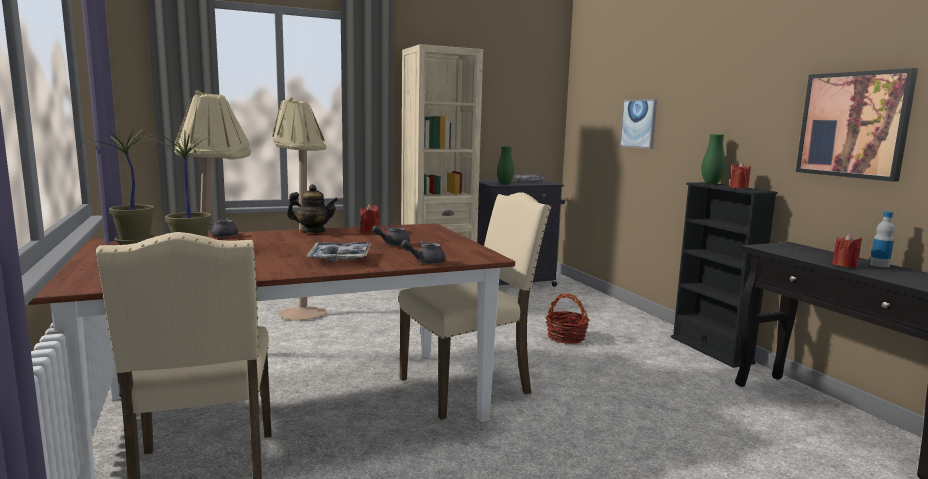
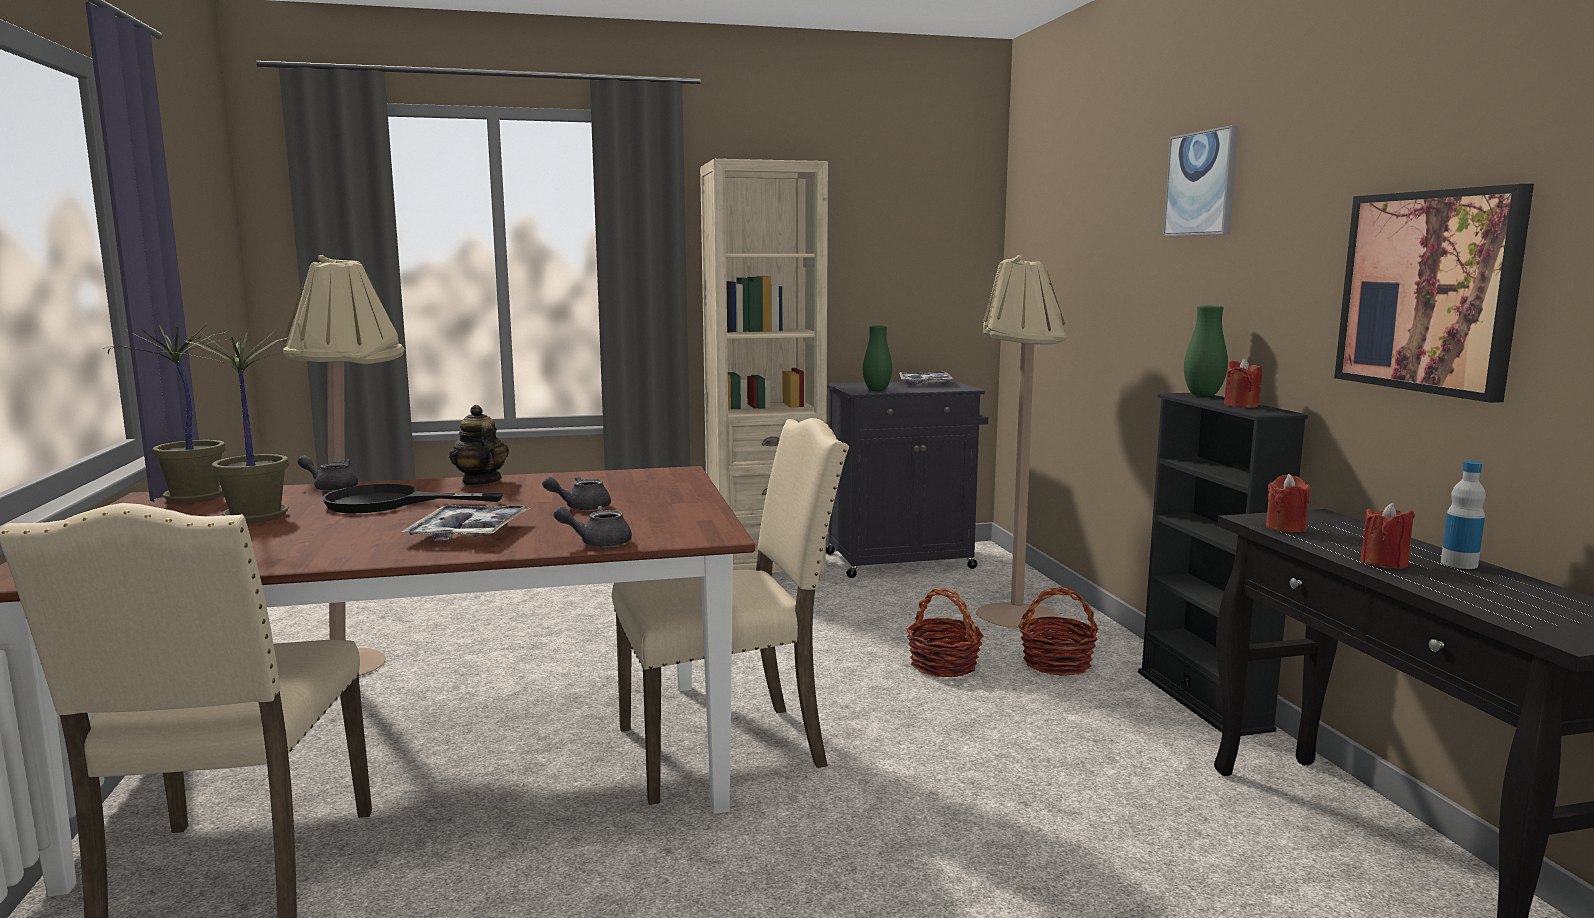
camera: 10 degrees right, 0 degrees up
beige floor lamp [272,97,327,320] -> beige floor lamp moved to [976,255,1067,628]
teapot [287,184,338,233] -> teapot turned 135 degrees counterclockwise [449,405,509,485]
red candle [360,204,380,234] -> red candle moved to [1266,474,1310,532]
picture [620,99,657,149] -> picture moved to [1163,125,1239,236]
none -> black frying pan [322,484,503,513]
none -> basket [1019,587,1098,676]

